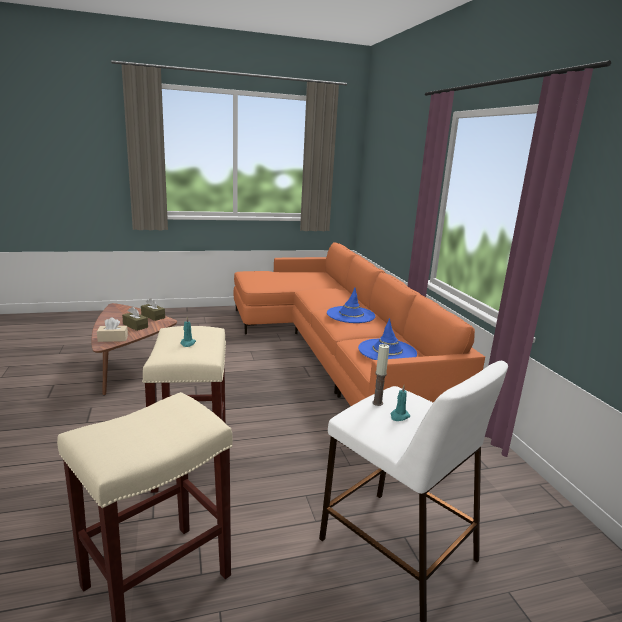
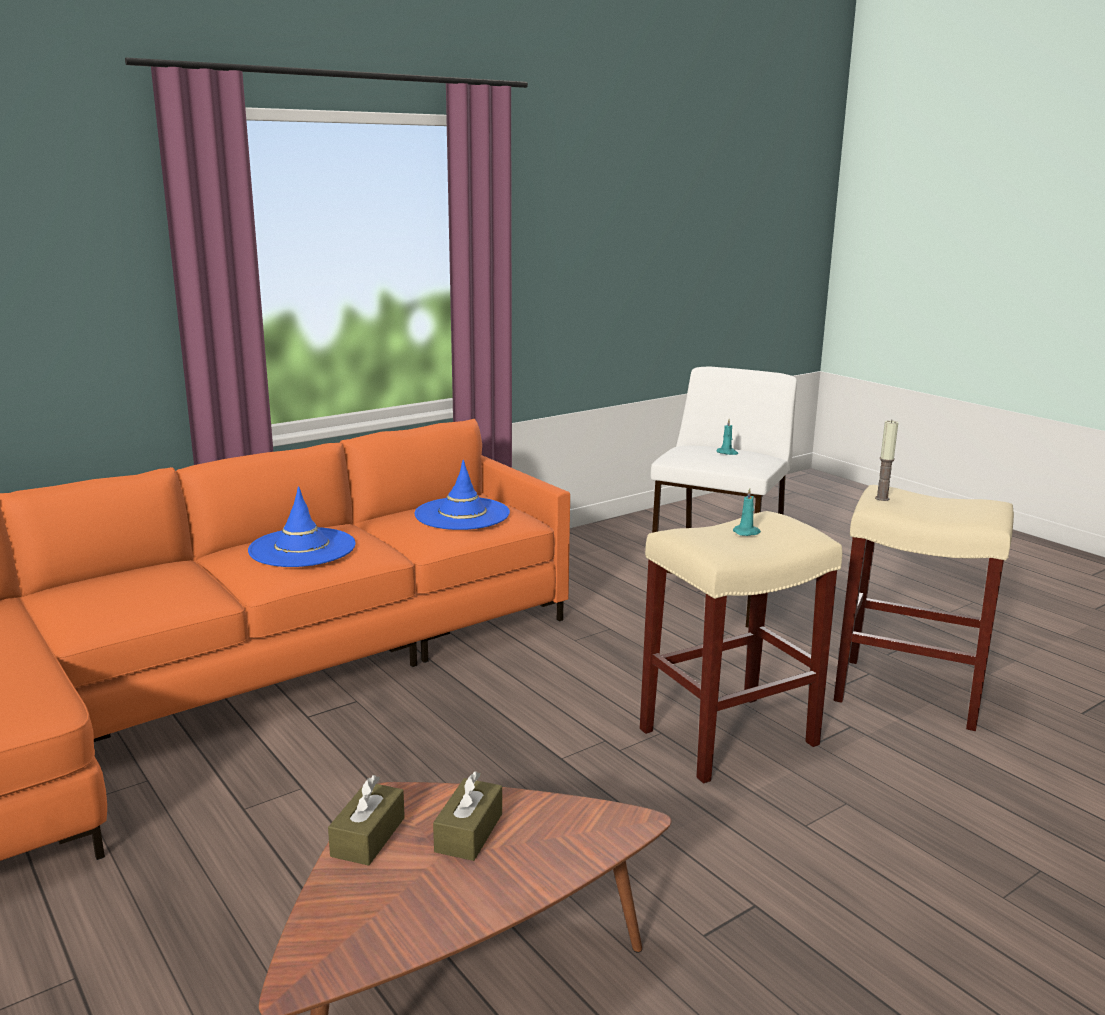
camera: 110 degrees left, 0 degrees up
beige tissue box [97,317,128,342] -> none
candle [372,344,389,406] -> candle moved to [875,419,898,501]

